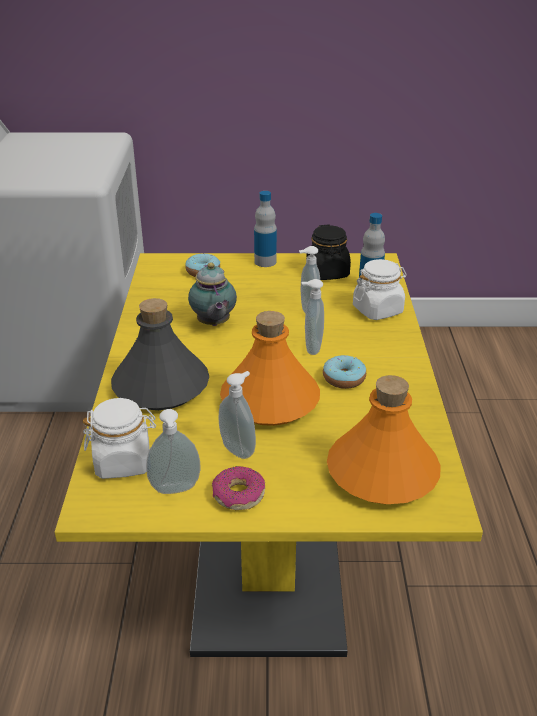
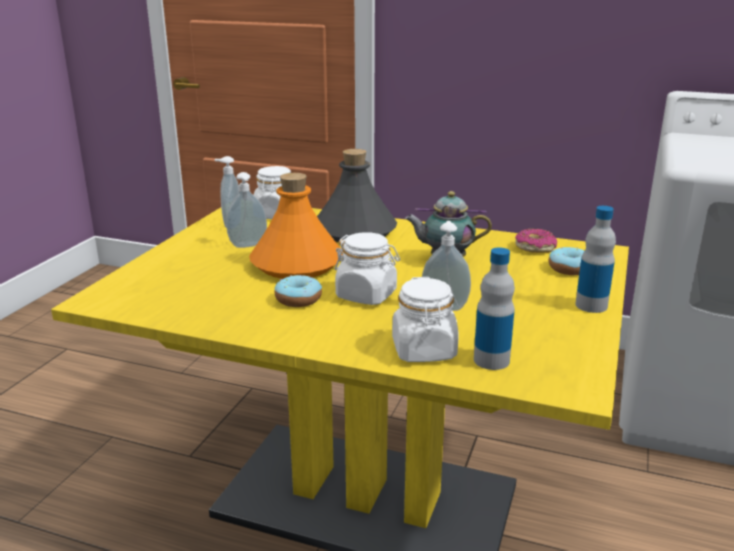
camera: 110 degrees right, 10 degrees down
donut [212,466,265,510] -> donut moved to [515,229,557,253]
soap dispenser [302,279,324,355] -> white jar [334,232,400,305]
black jar [306,224,351,280] -> none
orange bottle [327,375,441,504] -> none

